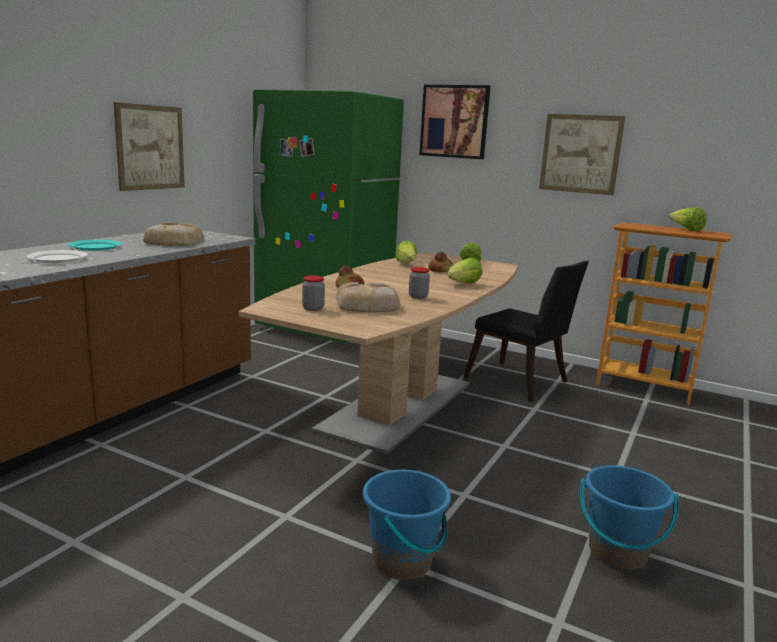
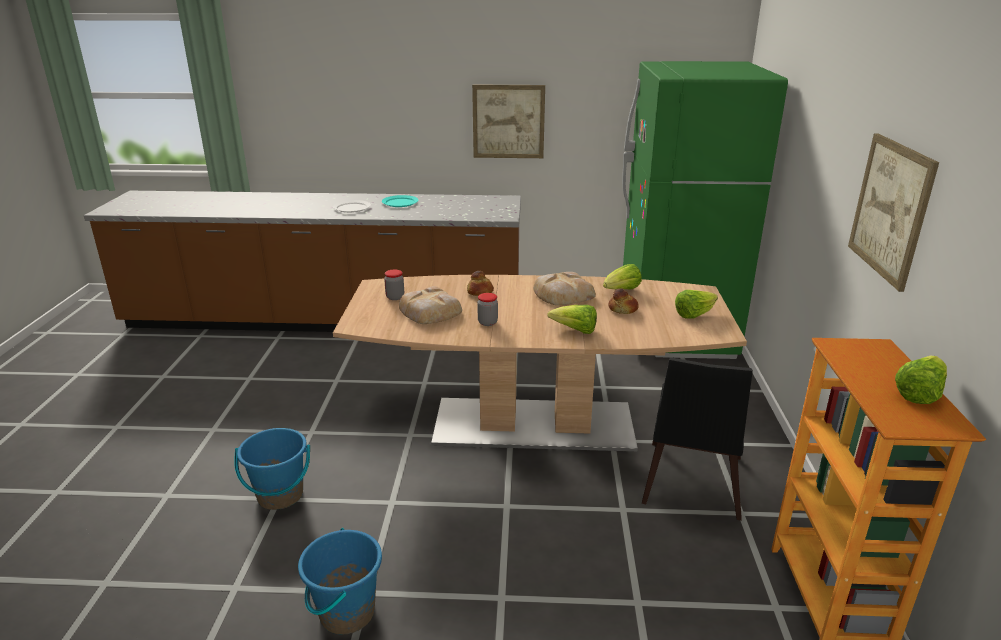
camera: 65 degrees right, 10 degrees up
bread [143,222,204,246] -> bread moved to [533,272,596,305]
picture [419,85,491,159] -> none

